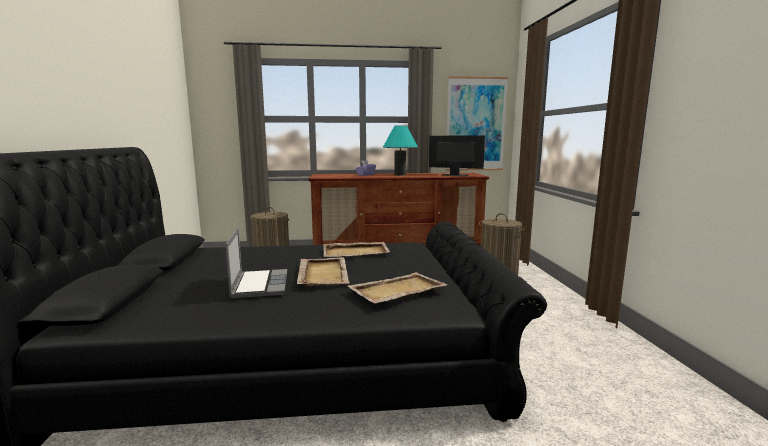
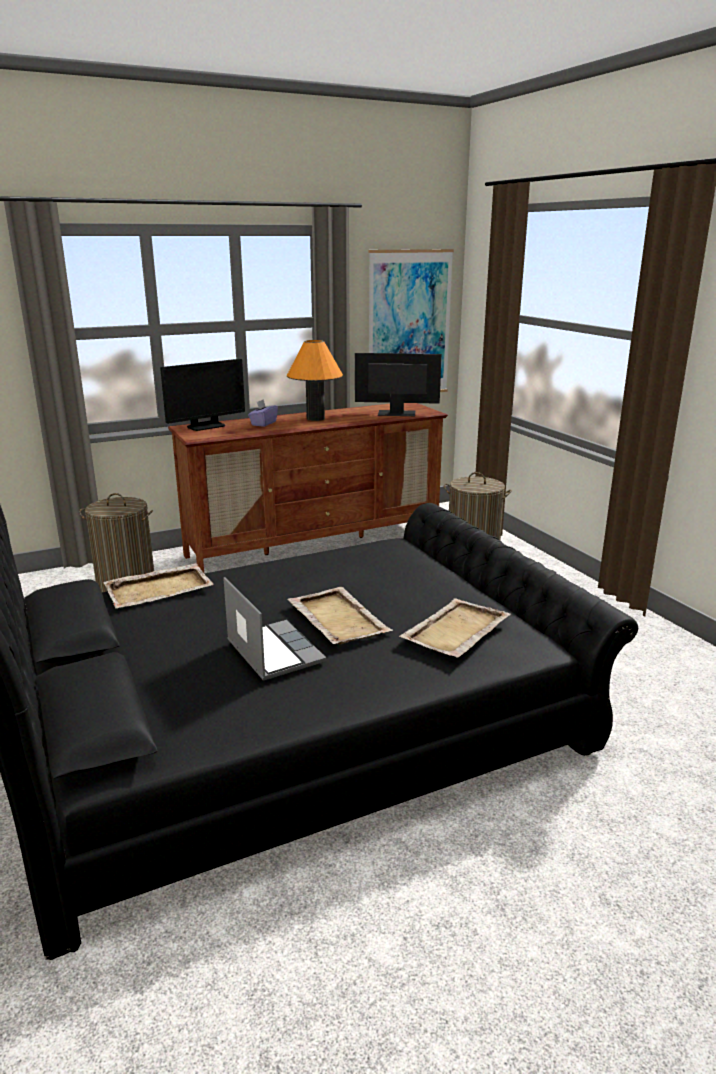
camera: 20 degrees left, 10 degrees up
beige tray [323,242,390,257] -> beige tray moved to [103,563,214,609]
turquoise table lamp [383,125,418,175] -> orange table lamp [287,340,343,421]
none -> monitor [160,359,245,431]

